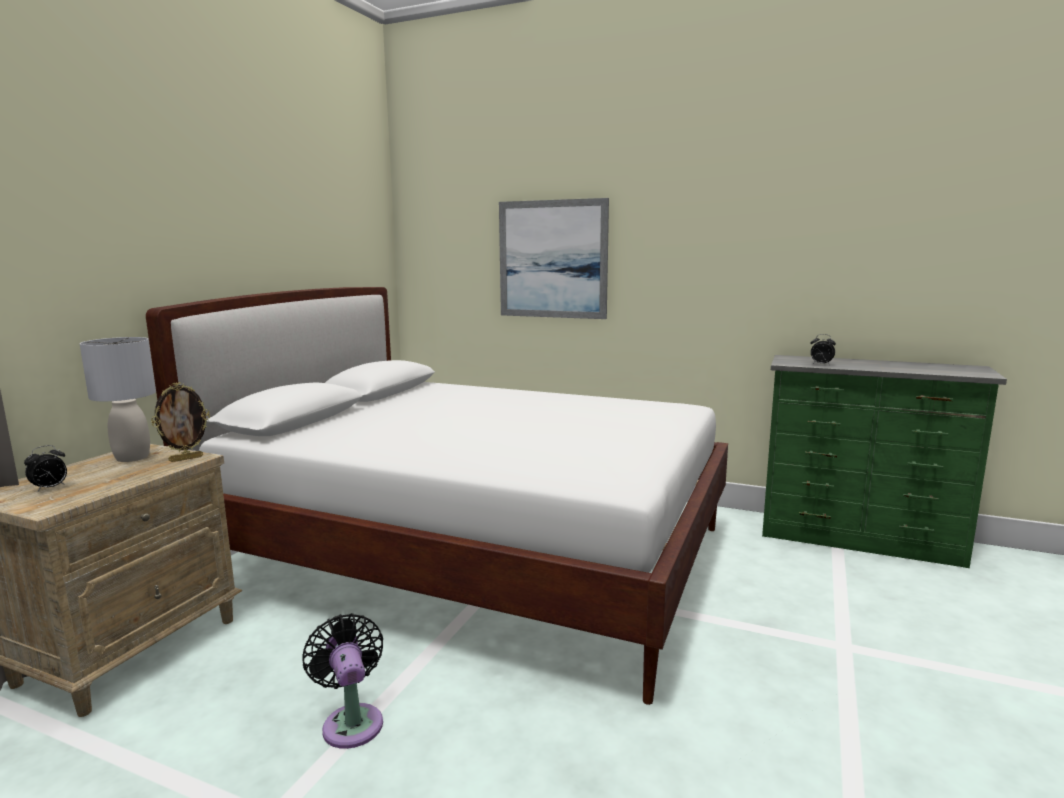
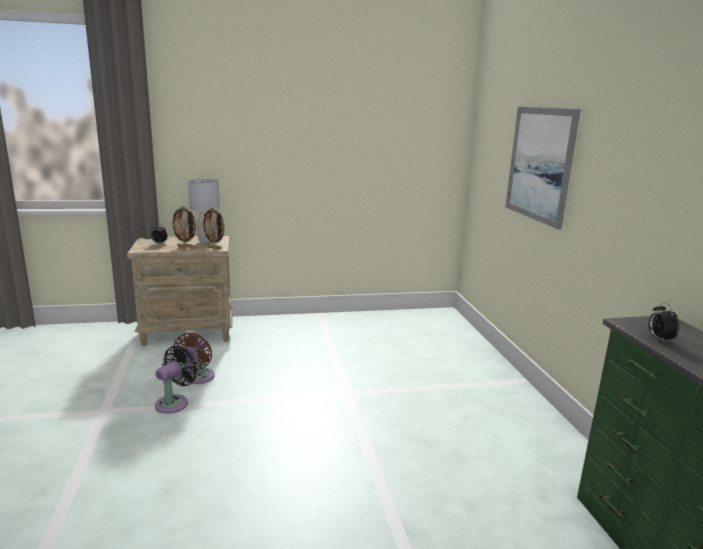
camera: 55 degrees right, 5 degrees up
white bed [146,287,728,705] -> none
none -> picture frame [170,206,197,248]
none -> brown fan [173,333,215,384]

